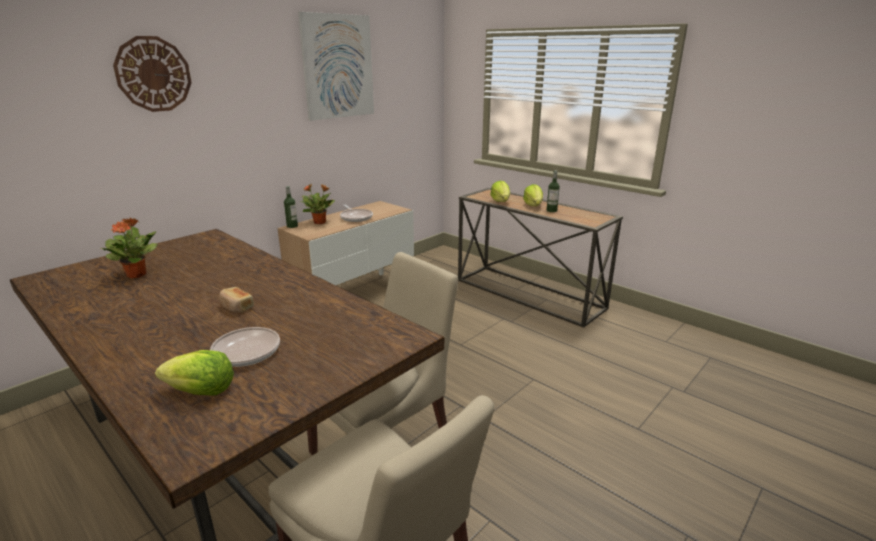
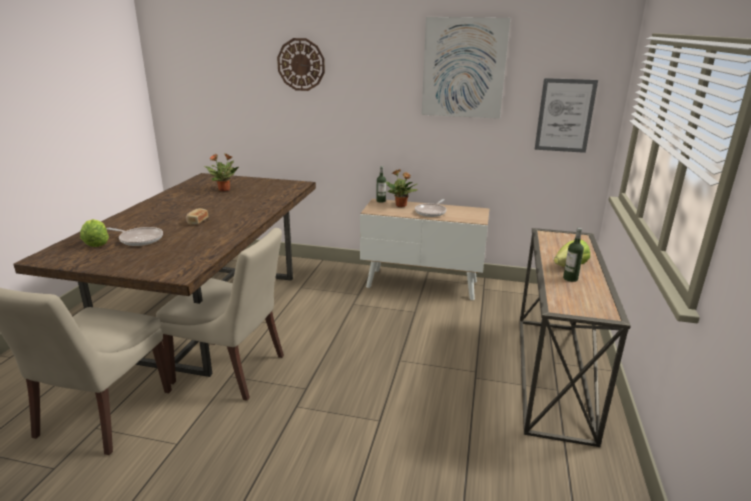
camera: 60 degrees right, 0 degrees up
lettuce [490,181,510,202] -> none
none -> picture [535,78,598,153]

